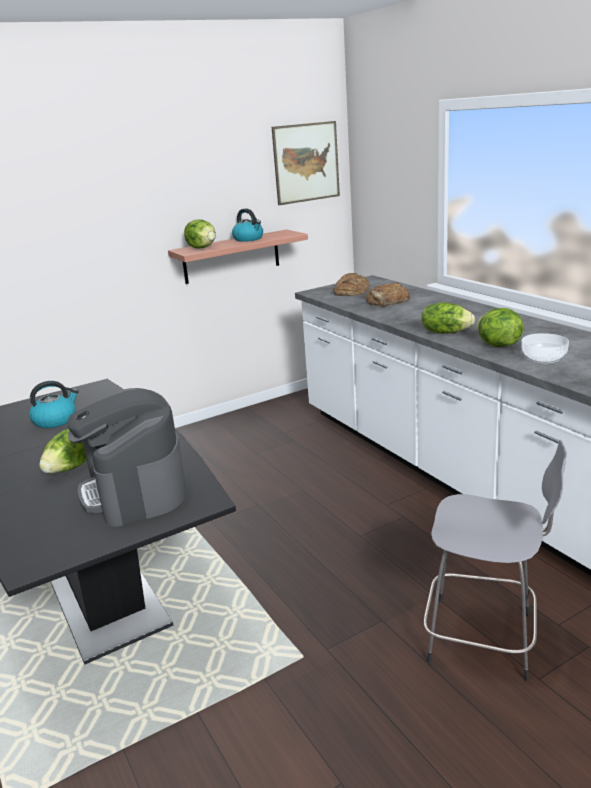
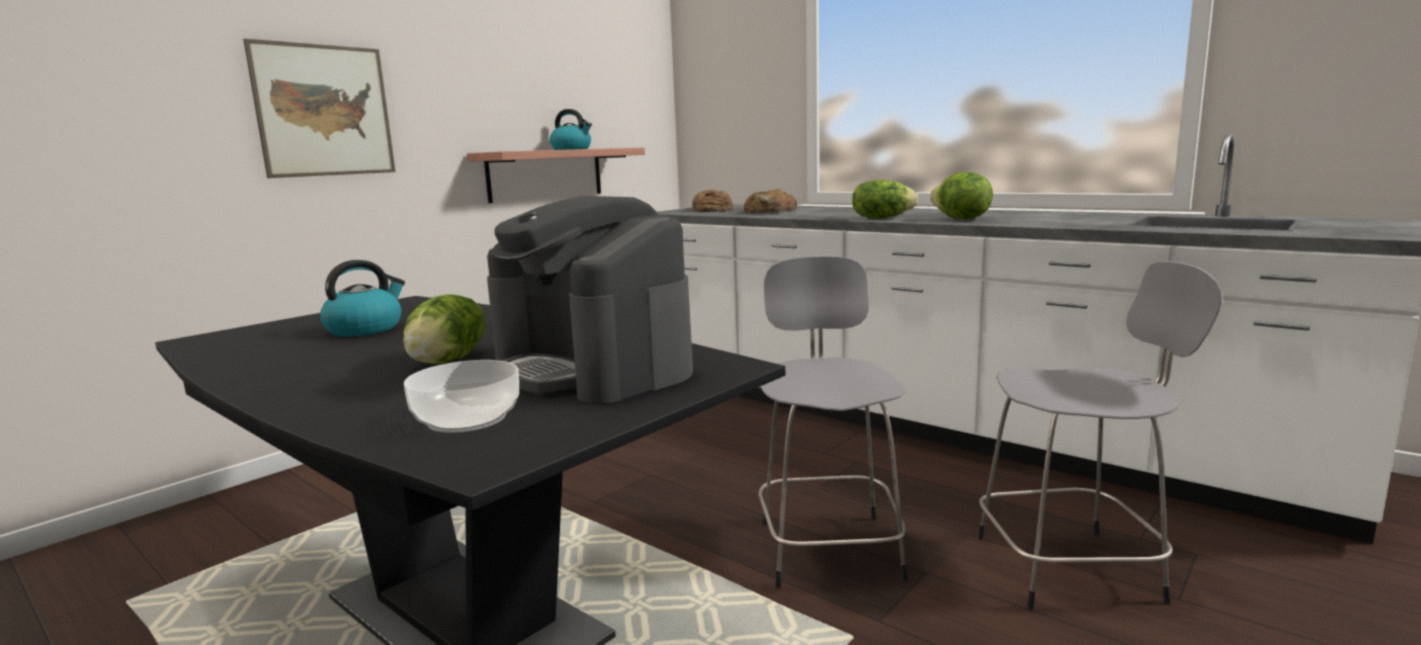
camera: 20 degrees left, 10 degrees down
lettuce [184,219,216,248] -> none
picture [272,121,340,205] -> picture moved to [243,39,395,178]
bowl [522,333,569,364] -> bowl moved to [404,360,519,433]
none -> grey stool [758,256,907,588]

